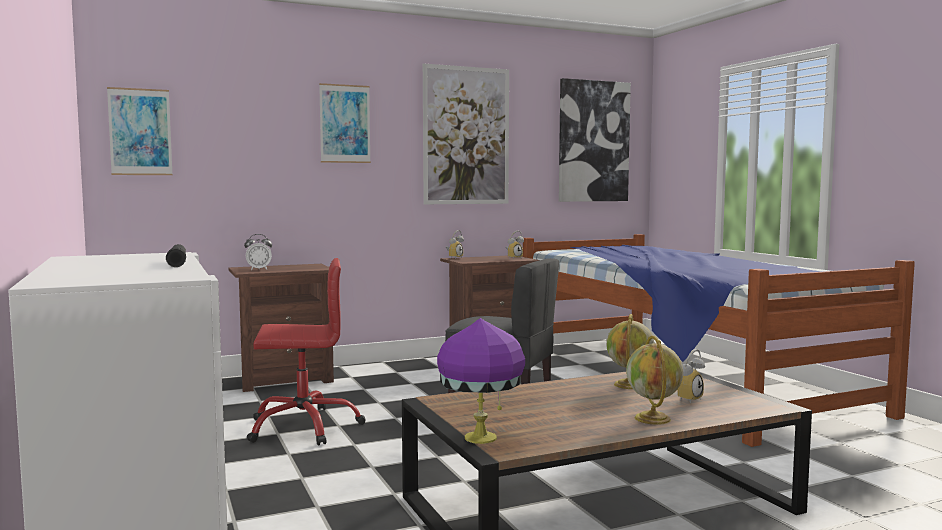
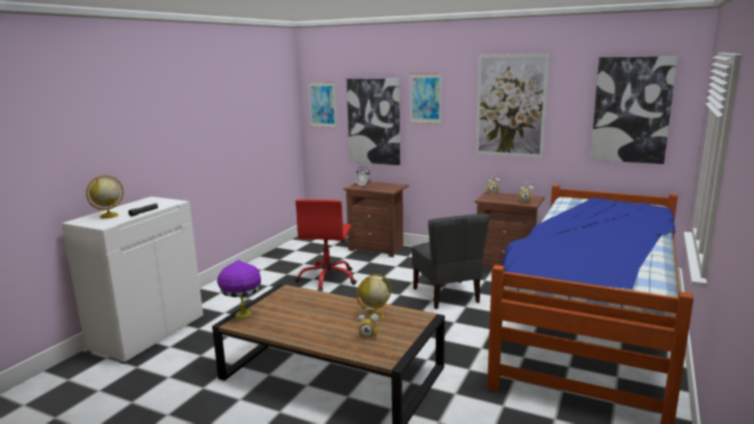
camera: 50 degrees right, 10 degrees up
red office chair [247,258,365,445] -> red office chair turned 60 degrees clockwise [295,199,357,292]
globe [626,336,683,425] -> globe moved to [86,175,124,219]
none -> picture [347,79,400,165]

